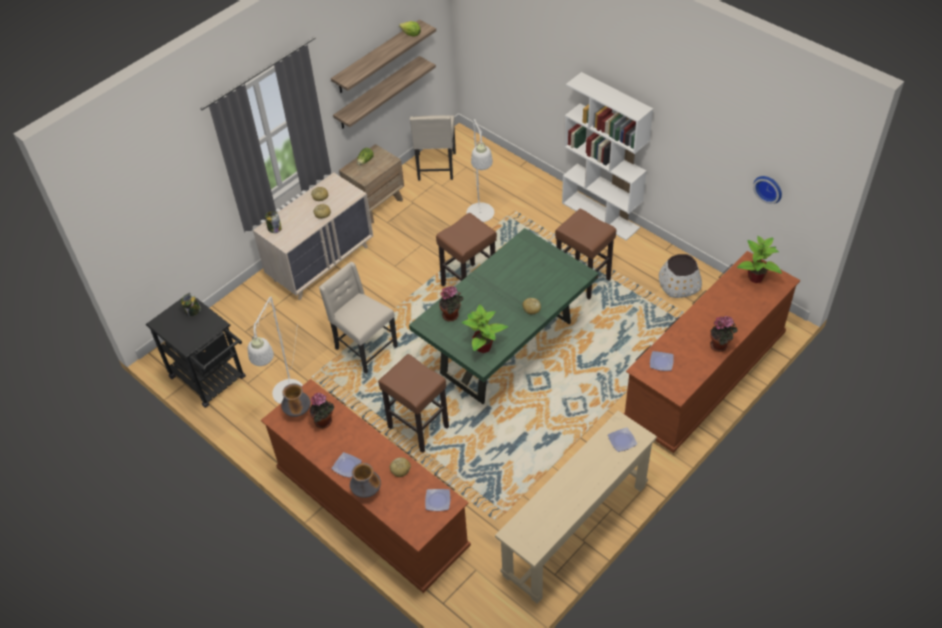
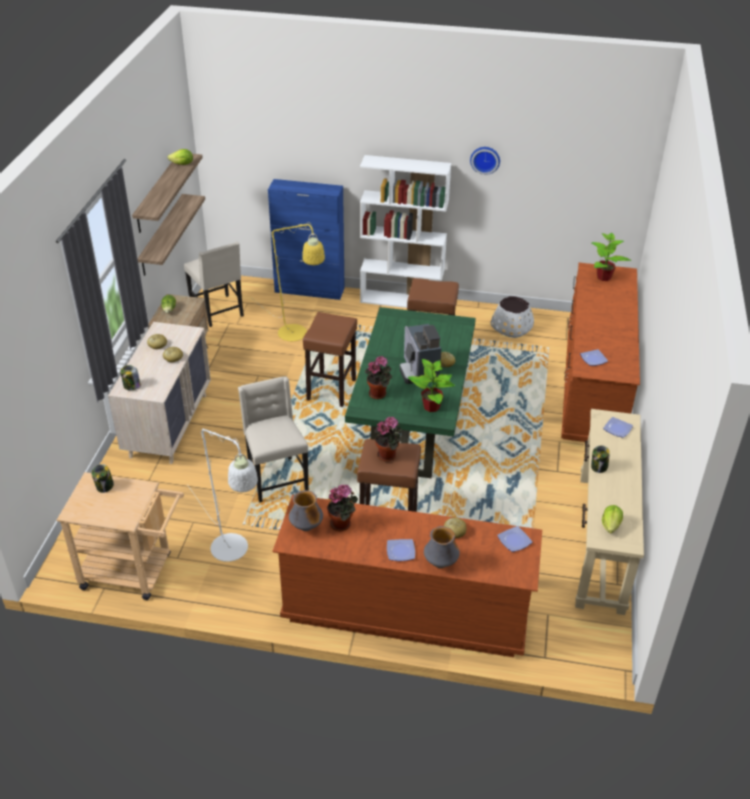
camera: 35 degrees left, 10 degrees down
black cart [145,293,246,408] -> beige cart [57,472,184,600]
beige chair [319,262,398,374] -> beige chair turned 60 degrees clockwise [238,376,309,503]
white floor lamp [466,119,494,222] -> yellow floor lamp [249,222,325,341]
potted plant [710,316,738,352] -> potted plant moved to [375,417,403,461]
wall clock [753,176,782,204] -> wall clock moved to [470,147,500,175]
none -> blue cabinet [268,179,345,300]
none -> coffee machine [400,324,441,384]
none -> jar [591,445,610,473]
none -> lettuce [602,505,623,533]

